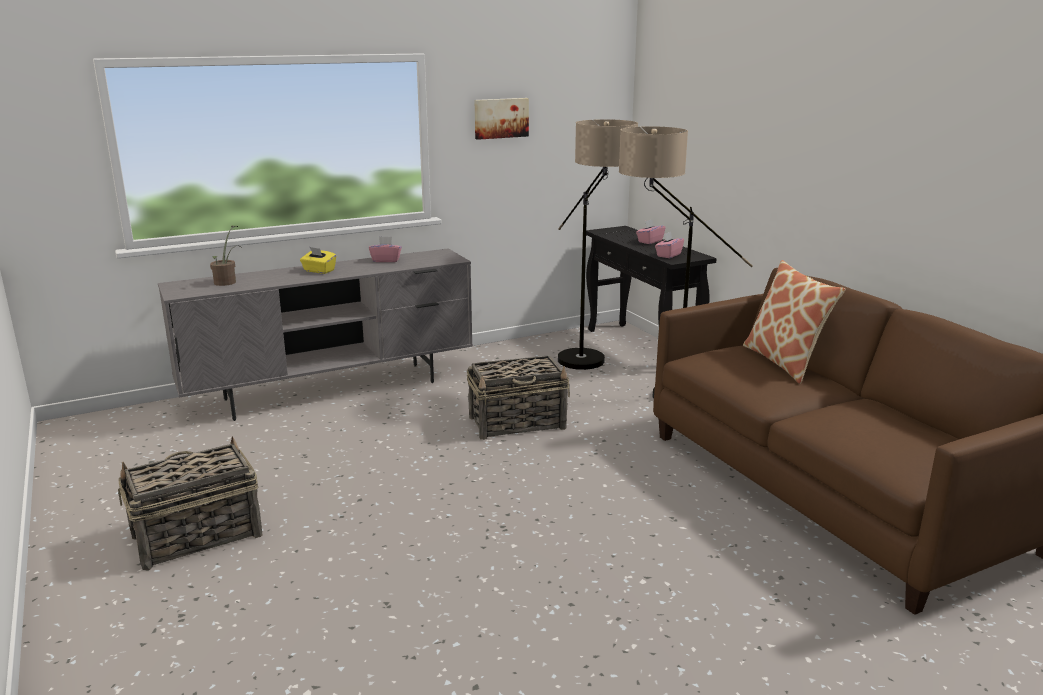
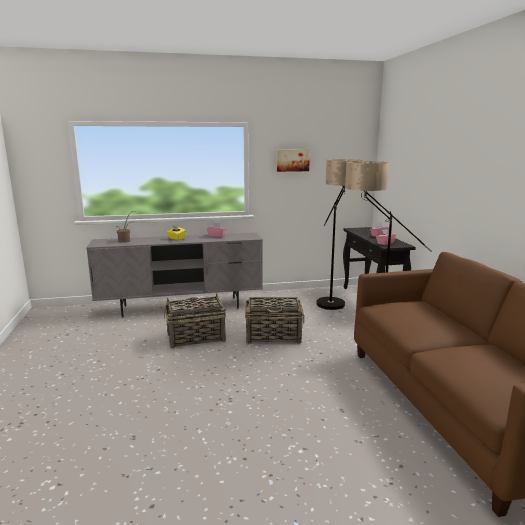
camera: 15 degrees right, 5 degrees down
basket [118,436,263,570] -> basket moved to [164,293,226,349]
pillow [743,260,845,384] -> none

